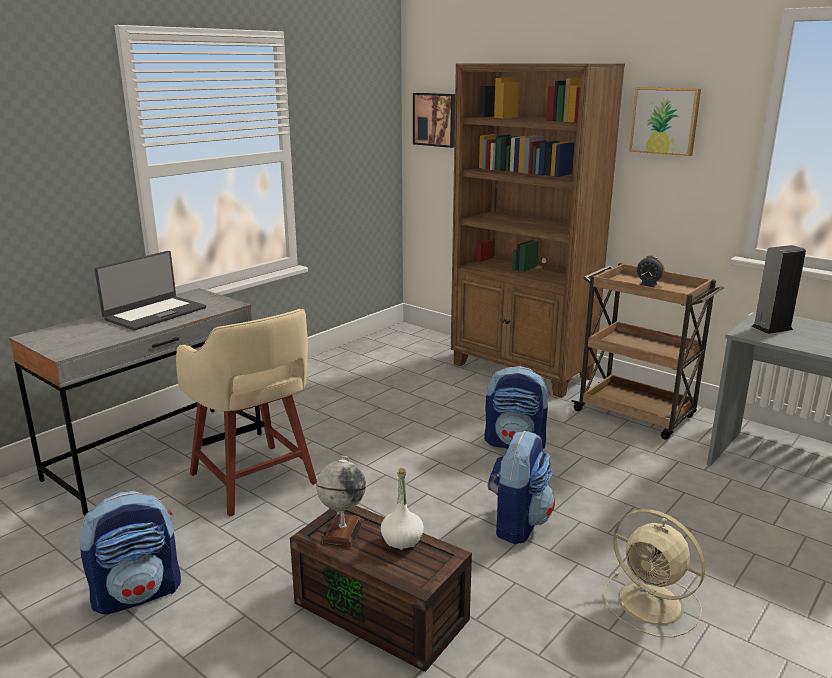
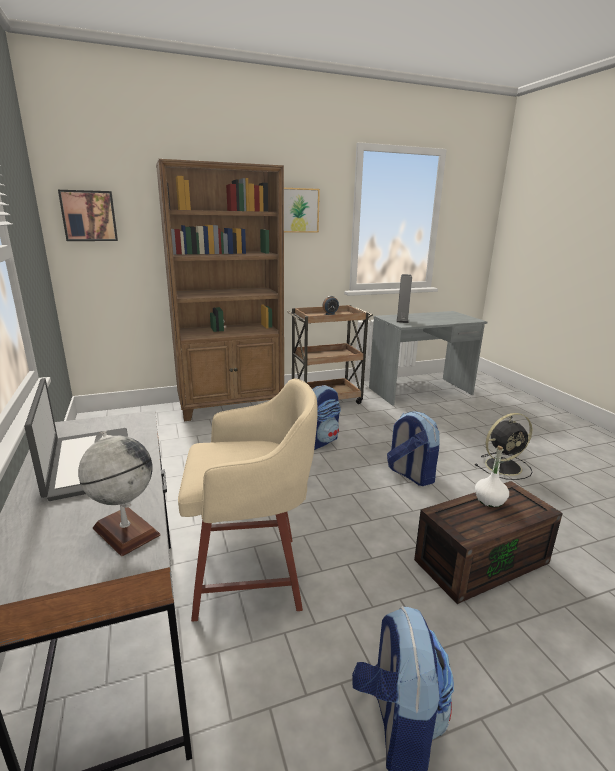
camera: 60 degrees left, 0 degrees up
globe [316,456,366,547] -> globe moved to [78,431,161,556]
beige fan [604,509,705,638] -> black fan [475,413,533,480]

